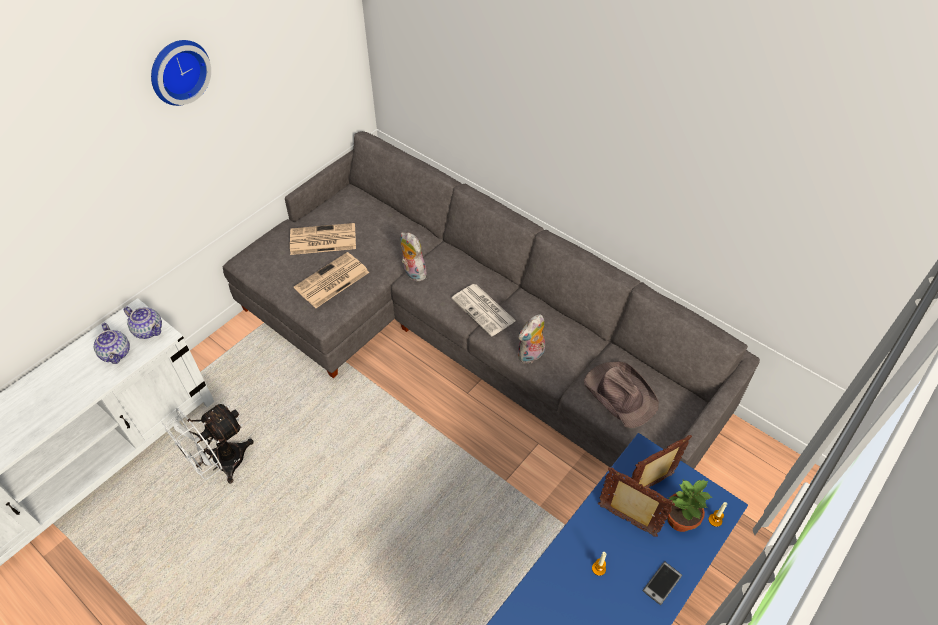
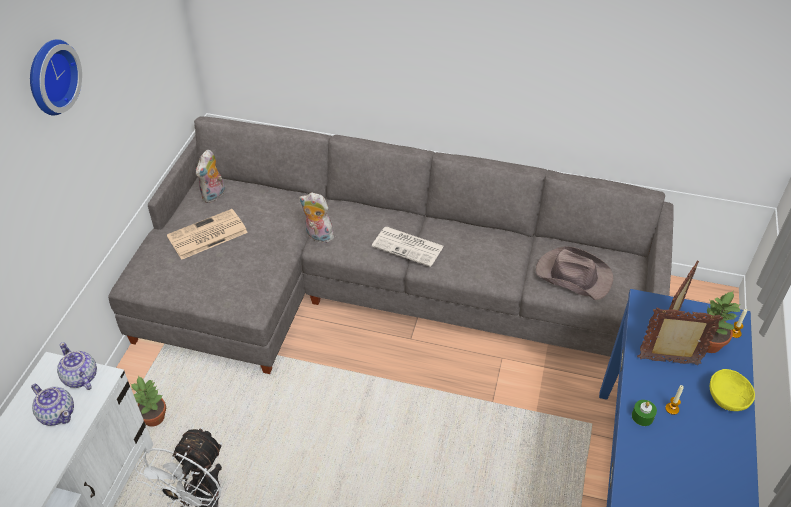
camera: 25 degrees left, 5 degrees down
teapot [124,306,162,339] -> teapot turned 135 degrees counterclockwise [57,342,97,390]
newspaper [294,252,369,308] -> none
plush toy [518,314,545,364] -> plush toy moved to [195,150,225,203]
phone [643,561,682,605] -> yellow bowl [710,369,755,411]
none -> potted plant [130,376,166,426]
none -> green candle [632,400,657,426]

